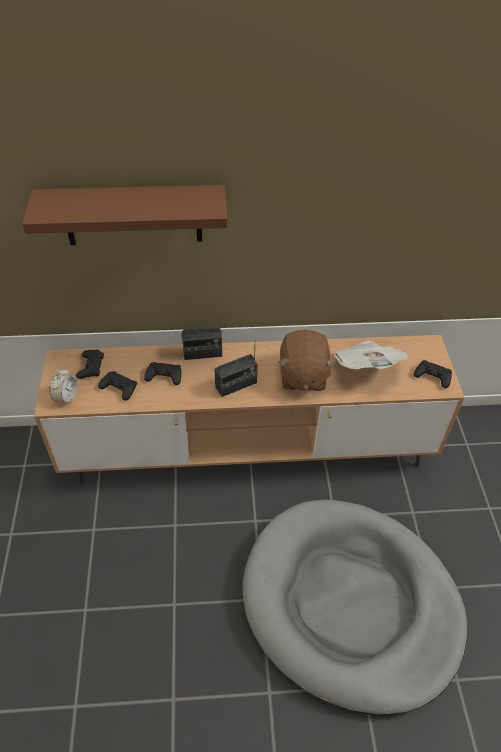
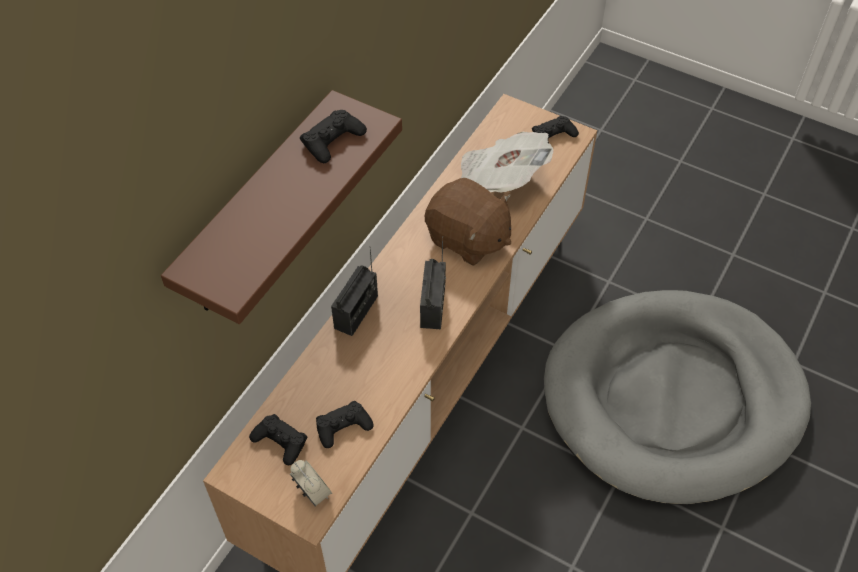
camera: 55 degrees left, 5 degrees up
black game controller [144,362,181,385] -> black game controller moved to [300,110,367,163]

